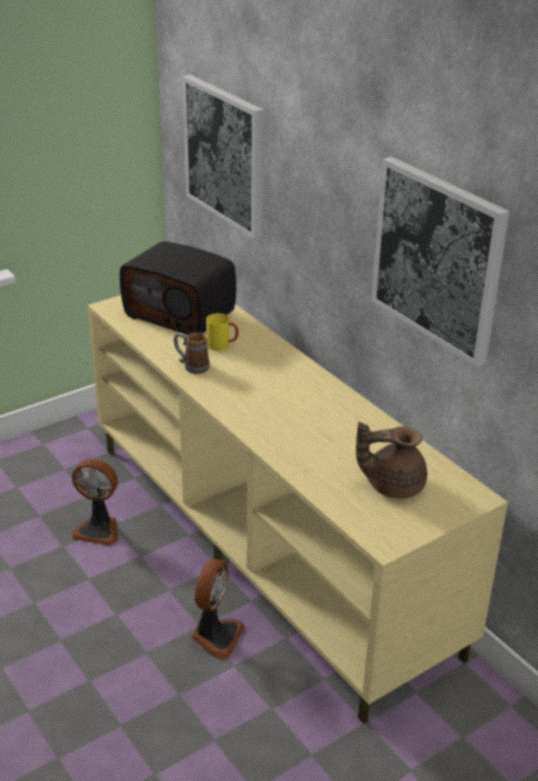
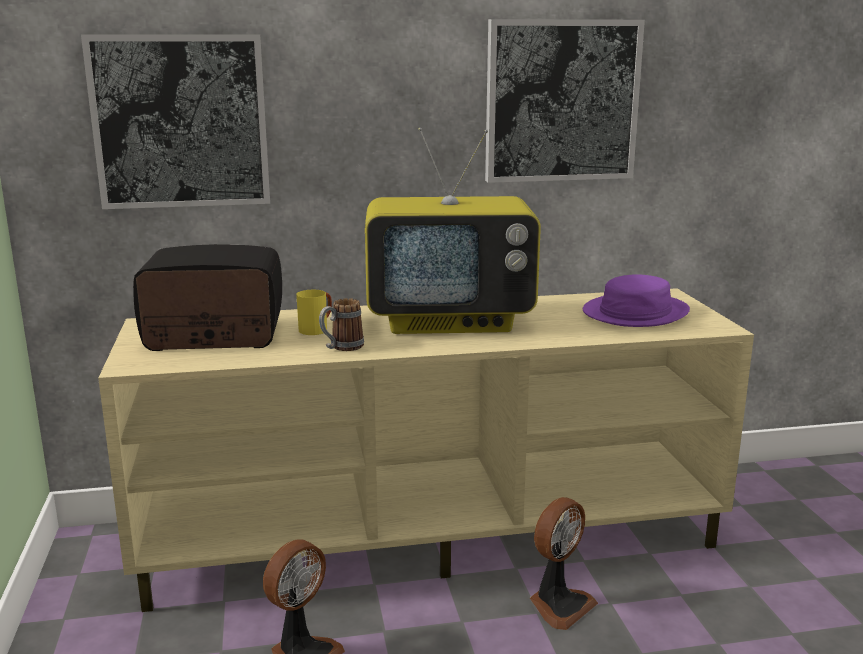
camera: 65 degrees left, 15 degrees down
radio [120,241,236,335] -> radio turned 150 degrees counterclockwise [133,244,282,351]
fan [191,559,245,660] -> fan turned 90 degrees clockwise [530,497,598,630]
brown teapot [356,422,427,499] -> purple hat [583,275,690,327]
none -> television [365,127,541,334]

